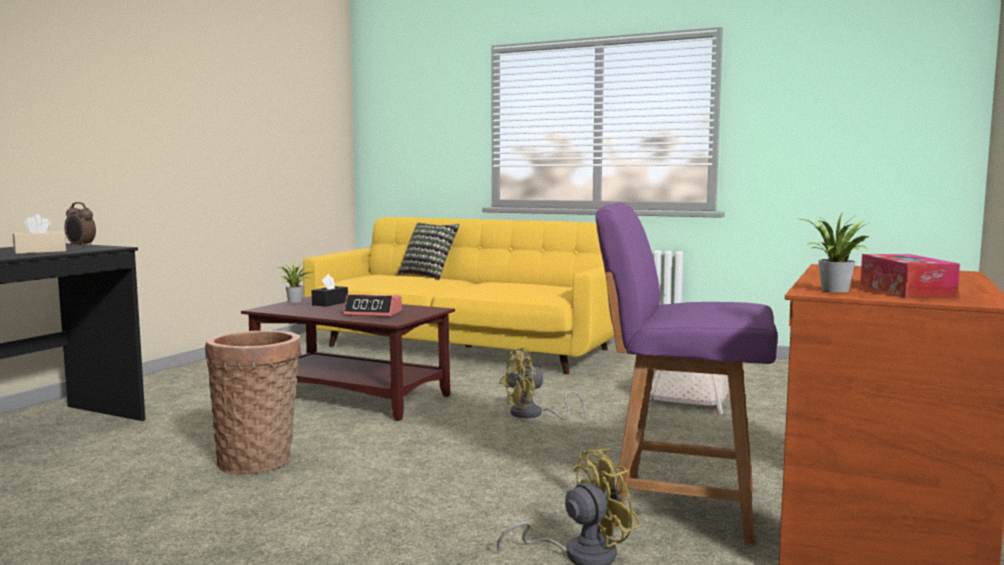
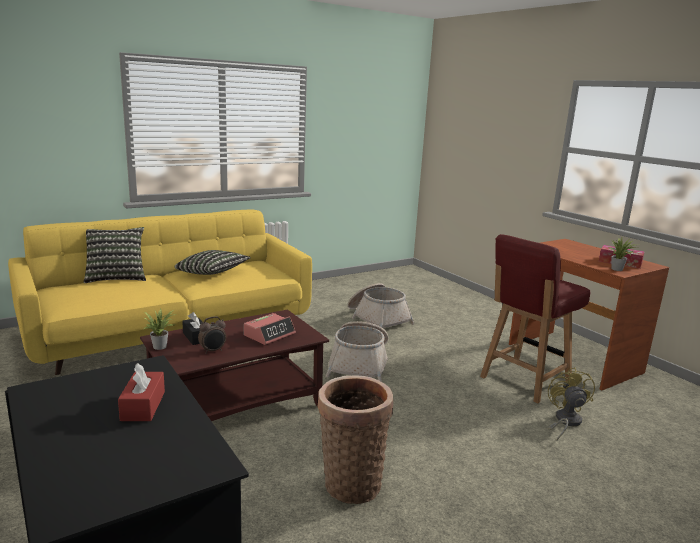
camera: 60 degrees left, 10 degrees up
beige tissue box [13,214,66,254] -> red tissue box [118,363,165,421]
alarm clock [64,202,96,247] -> alarm clock moved to [198,316,226,354]
yellow fan [500,348,586,419] -> basket [326,321,389,382]
purple chair [595,202,777,545] -> red chair [480,234,590,403]
none -> pillow [174,250,250,275]

